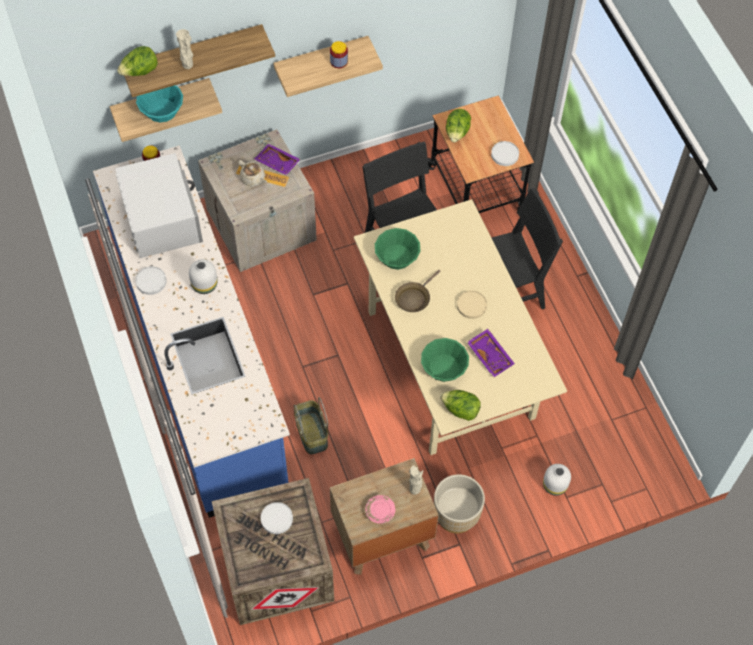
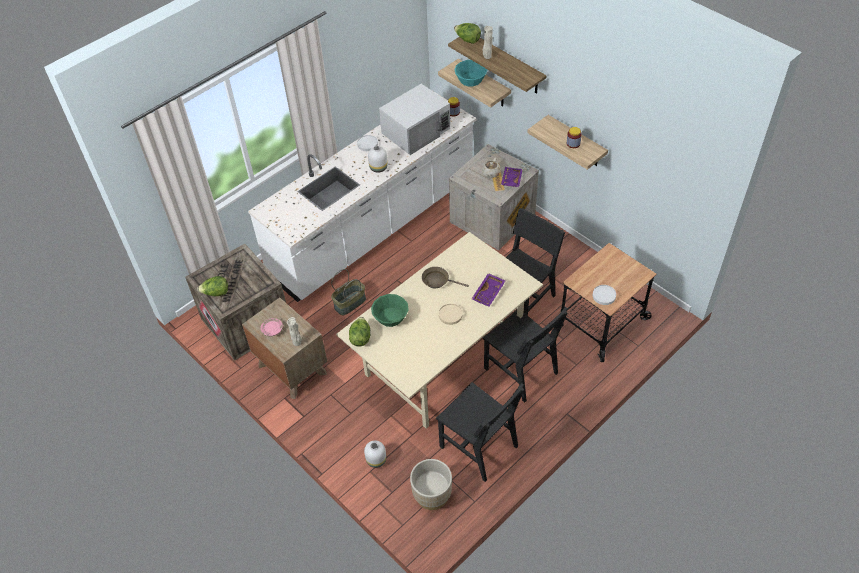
camera: 70 degrees right, 10 degrees down
blue counter [93,145,290,518] -> white counter [248,91,476,302]
white plate [261,502,293,534] -> none
green bowl [375,228,421,270] -> none
beige planter [434,474,485,533] -> beige planter moved to [410,459,452,510]
lettuce [446,109,471,143] -> lettuce moved to [197,276,228,297]
purple tray [467,329,515,378] -> purple tray moved to [472,273,505,307]
none -> black chair [436,382,524,482]

